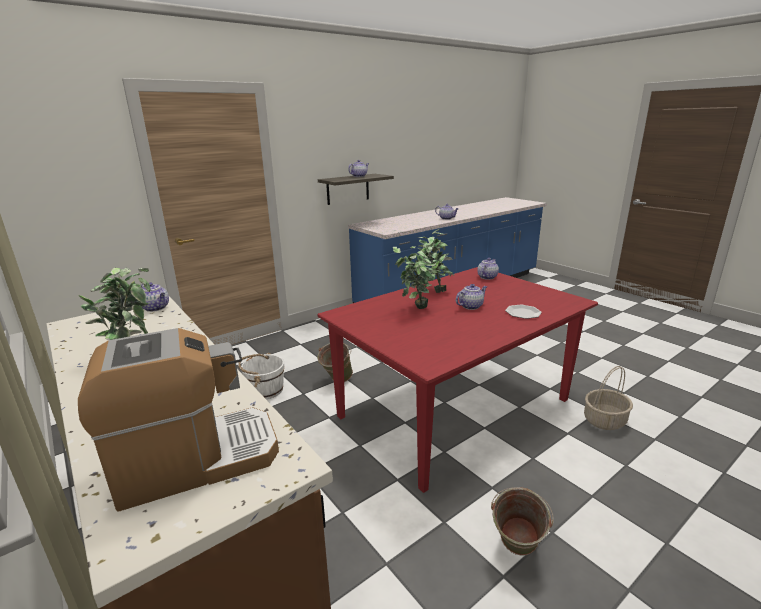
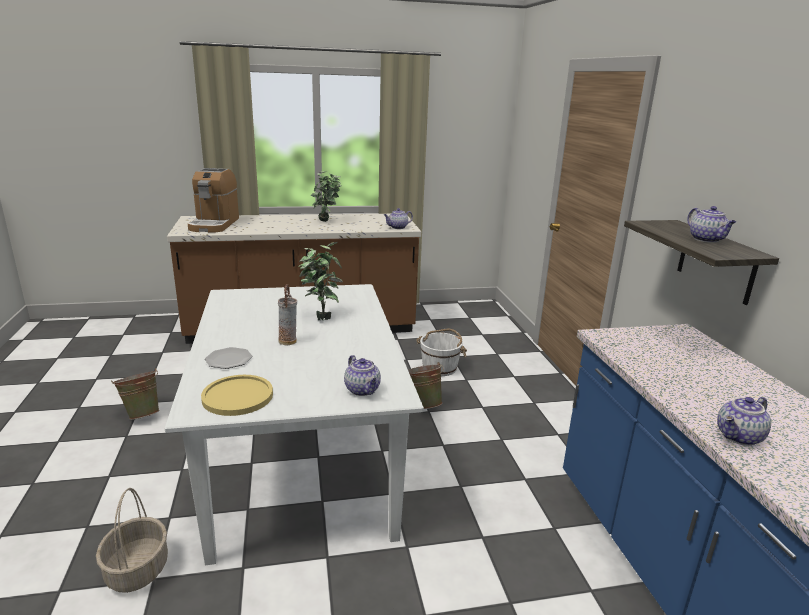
camera: 115 degrees right, 0 degrees up
red dining table [317,267,598,493] -> white dining table [165,284,424,565]
potted plant [418,229,454,293] -> none
teapot [456,284,487,310] -> vase [278,284,297,346]
none -> yellow plate [201,375,273,416]

